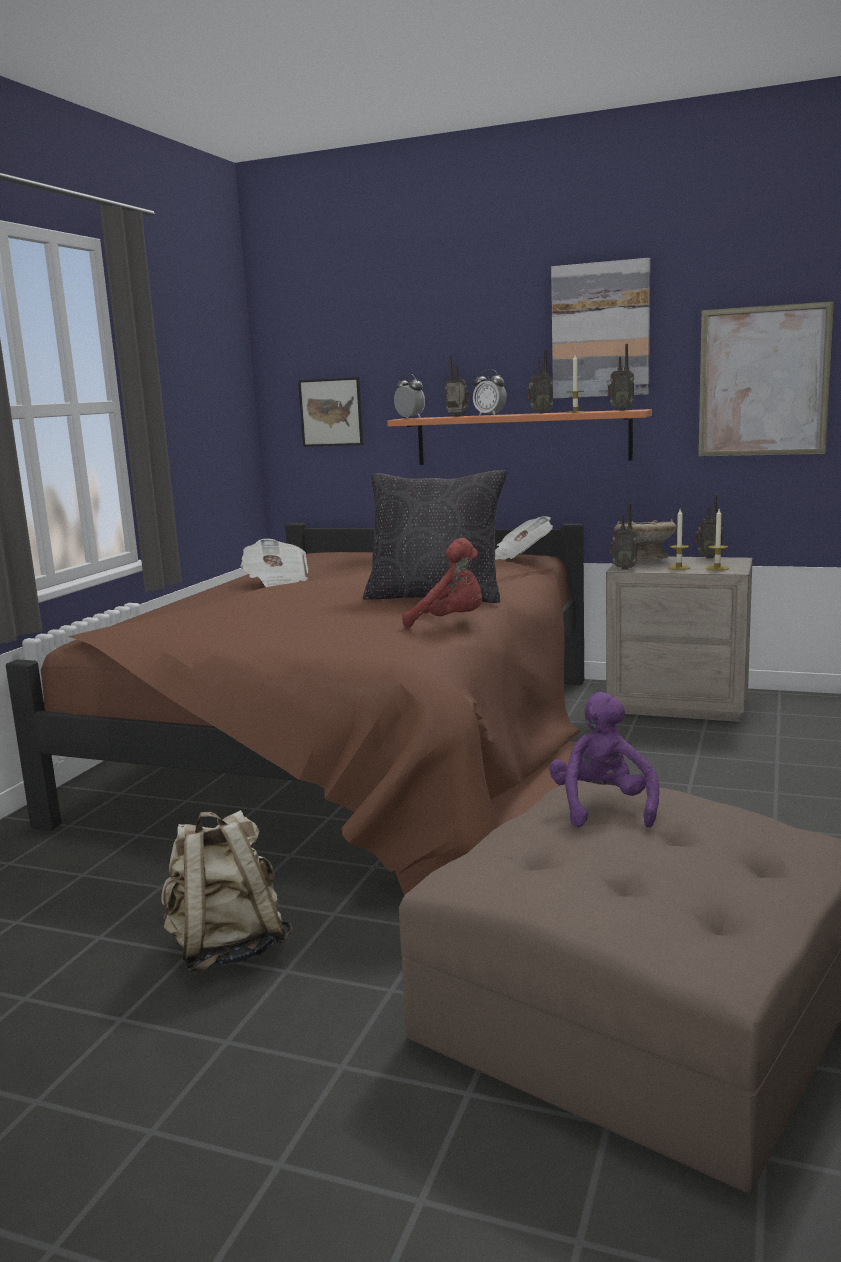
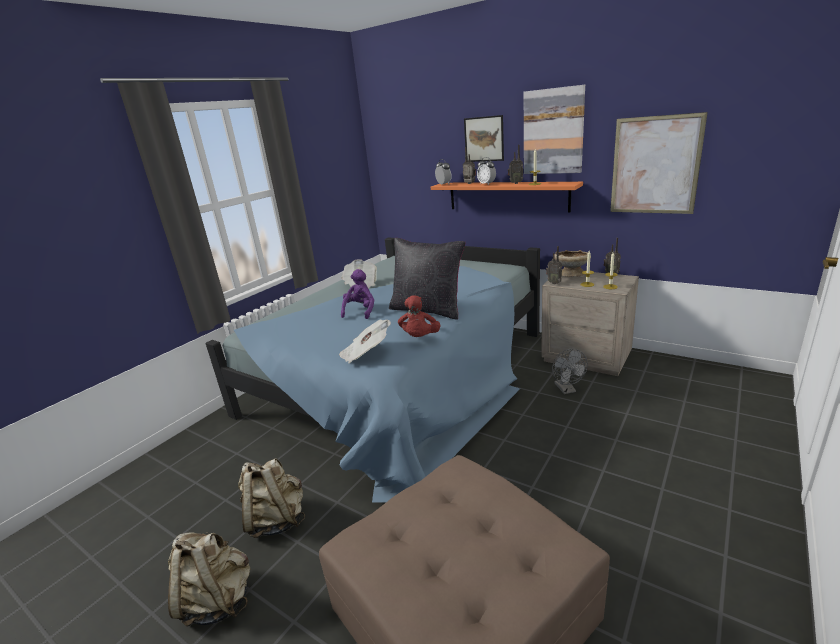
camera: 15 degrees right, 10 degrees up
brown bed [6,523,584,896] -> blue bed [206,238,540,503]
picture [298,377,363,447] -> picture moved to [464,115,504,162]
red plush toy [402,538,482,628] -> red plush toy turned 60 degrees clockwise [398,296,441,337]
newspaper [495,516,553,560] -> newspaper moved to [339,320,391,363]
purple plush toy [549,692,659,828] -> purple plush toy moved to [341,269,374,319]
radio [607,344,634,411] -> none
none -> beige backpack [168,532,251,627]
none -> grey fan [552,349,588,394]

